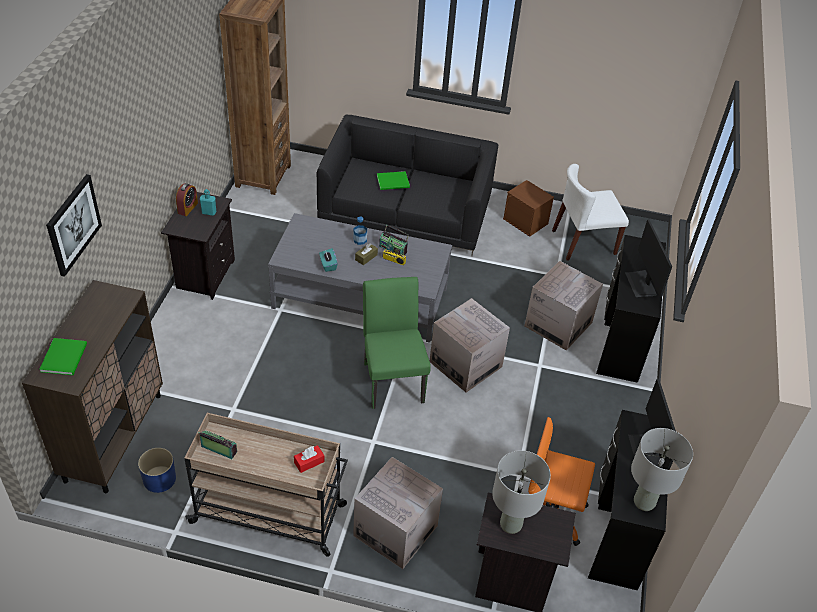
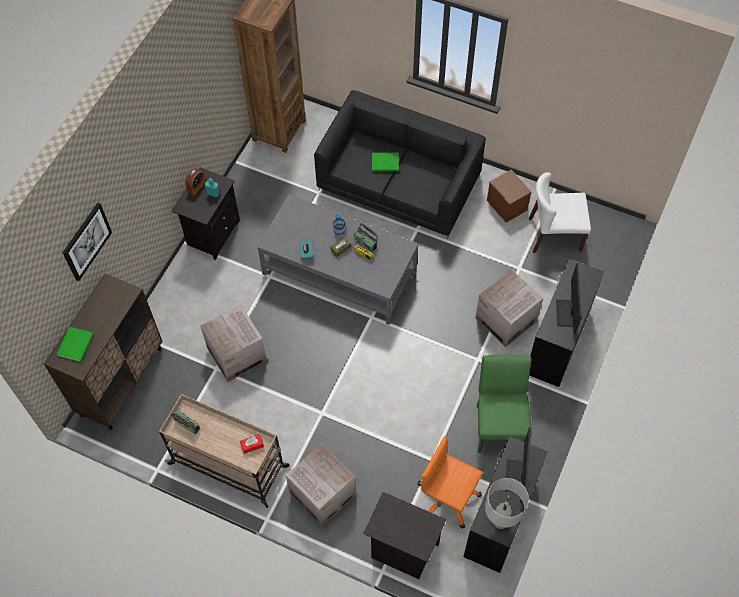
camera: 15 degrees right, 15 degrees up
blue planter [138,448,176,493] -> none
green chair [363,277,431,409] -> green chair moved to [477,355,532,453]
cardboard box [430,298,510,392] -> cardboard box moved to [200,304,267,382]
grey table lamp [492,450,551,534] -> none

